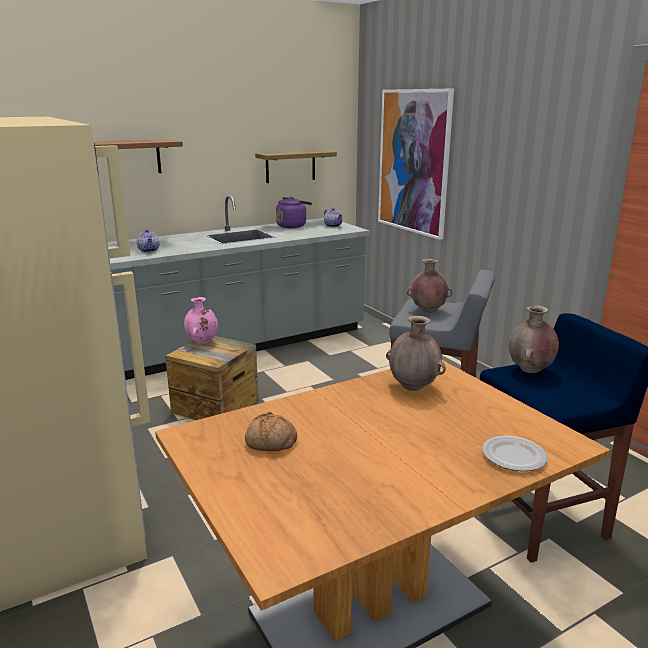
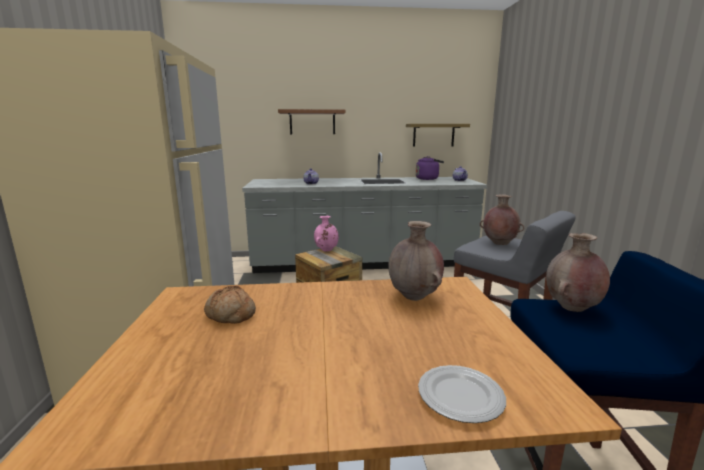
camera: 25 degrees right, 5 degrees down
picture [378,89,454,240] -> none

